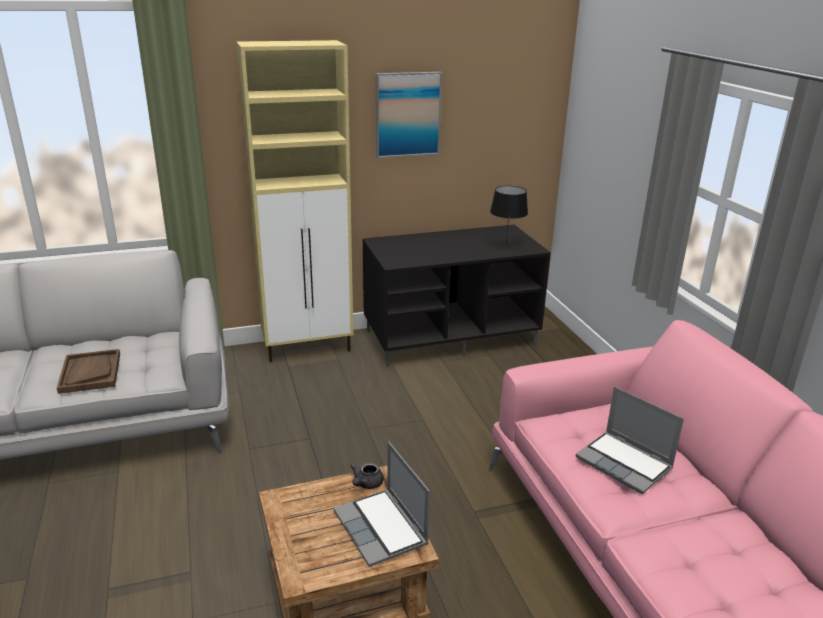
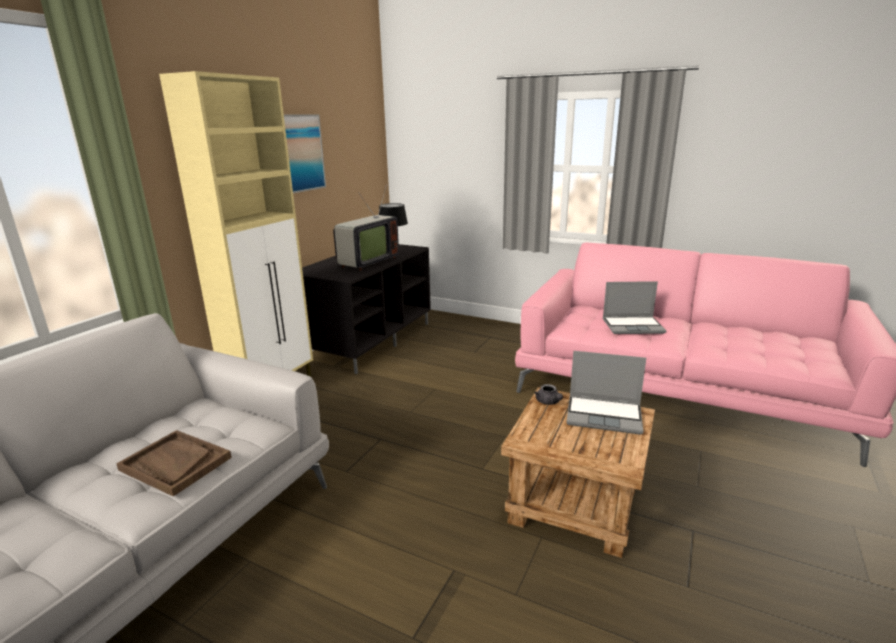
camera: 45 degrees left, 5 degrees down
none -> television [333,184,399,271]

